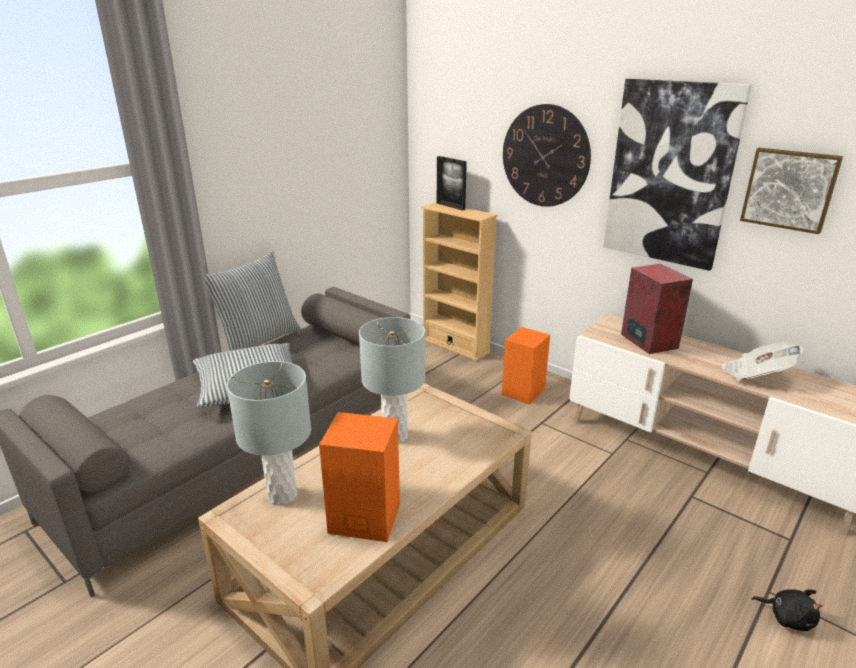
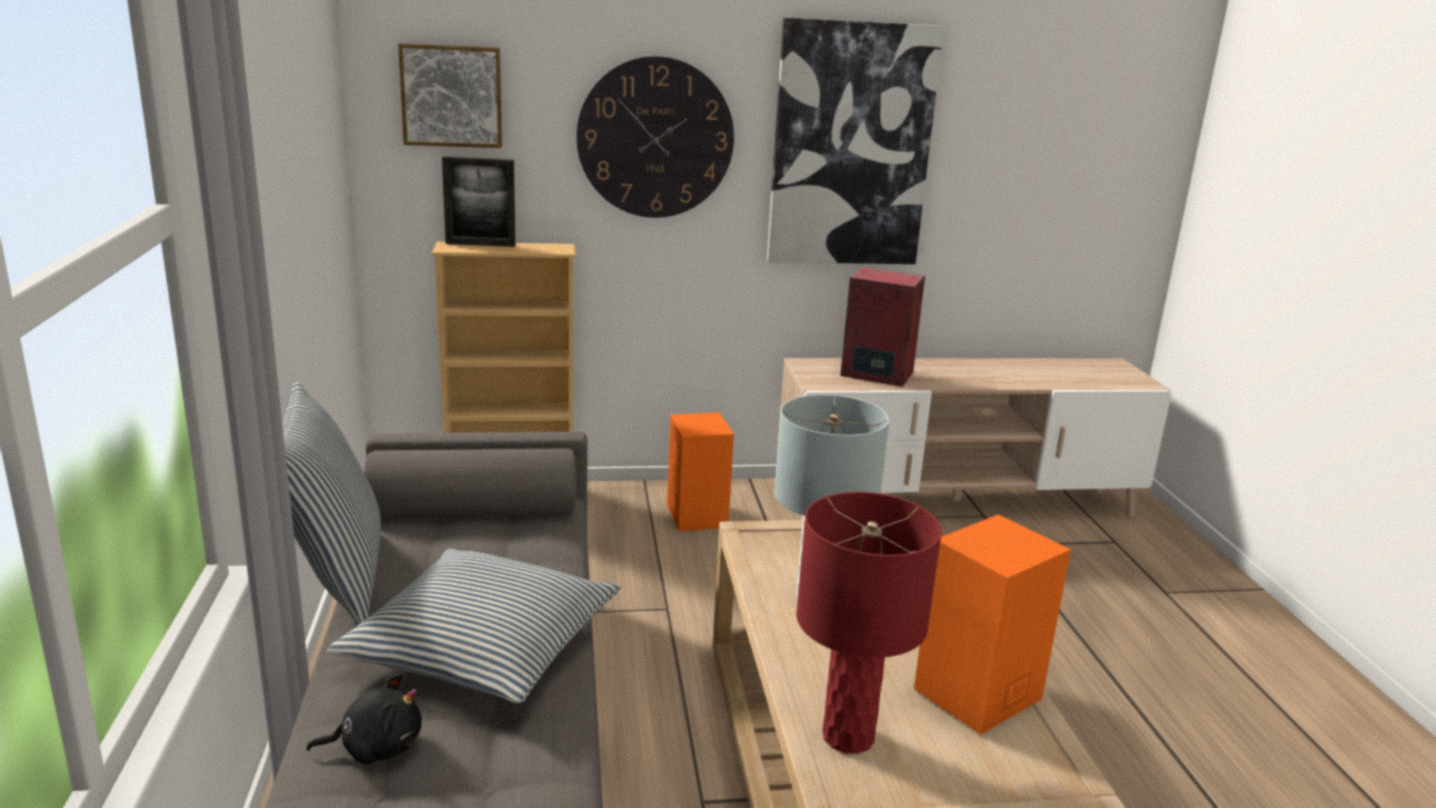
camera: 50 degrees left, 5 degrees down
grey table lamp [227,361,311,506] -> red table lamp [796,492,942,754]
newspaper [721,341,804,380] -> none
picture [740,148,843,234] -> picture moved to [398,43,502,148]
black plush toy [752,589,823,631] -> black plush toy moved to [306,673,422,764]

